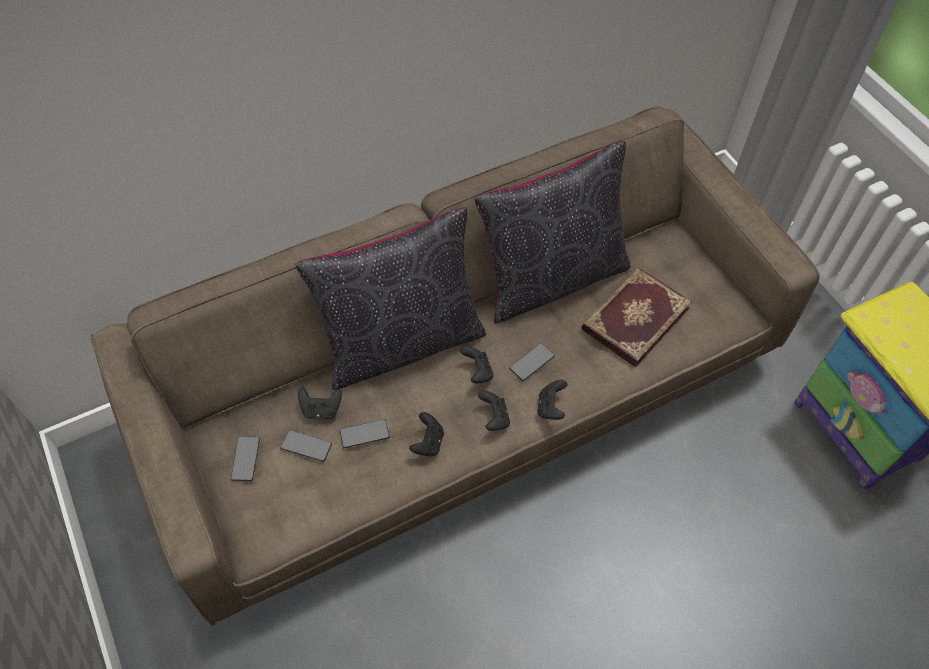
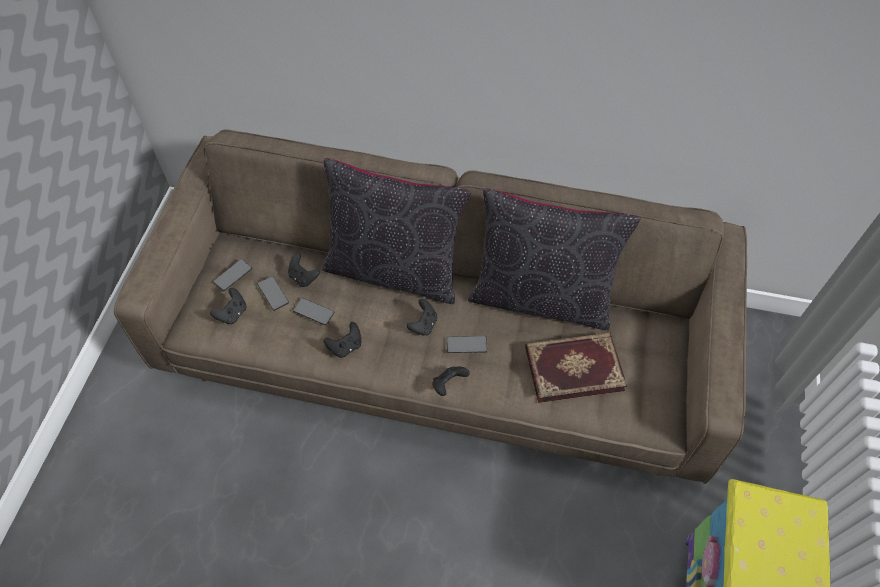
camera: 40 degrees right, 0 degrees up
black game controller [478,391,510,431] -> black game controller moved to [210,288,247,324]

